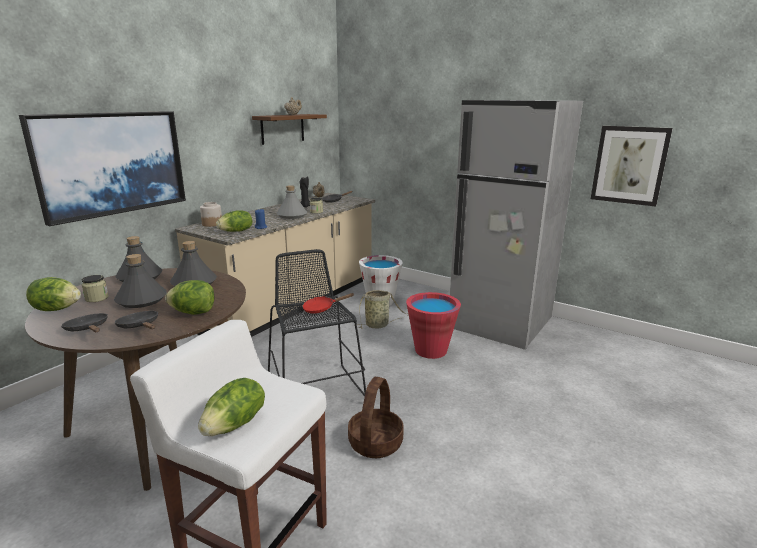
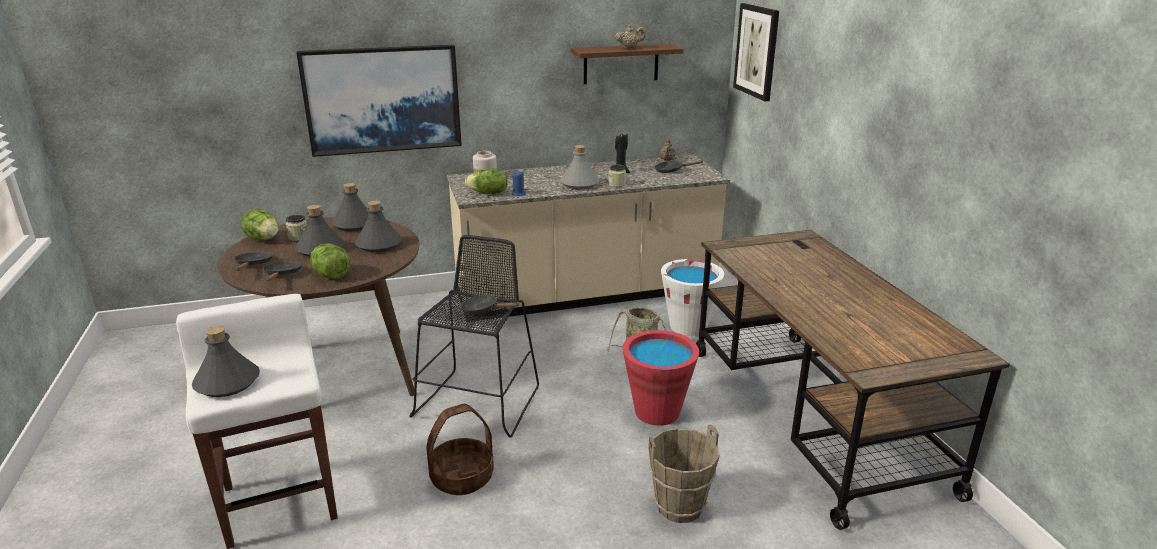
camera: 40 degrees right, 5 degrees up
lettuce [198,378,265,436] -> grey bottle [192,326,260,397]
red frying pan [302,293,354,313] -> black frying pan [461,295,519,314]
grey fridge [450,100,583,350] -> brown desk [696,230,1010,530]
picture [591,126,673,206] -> picture moved to [733,3,779,101]
none -> brown bucket [648,425,720,523]

